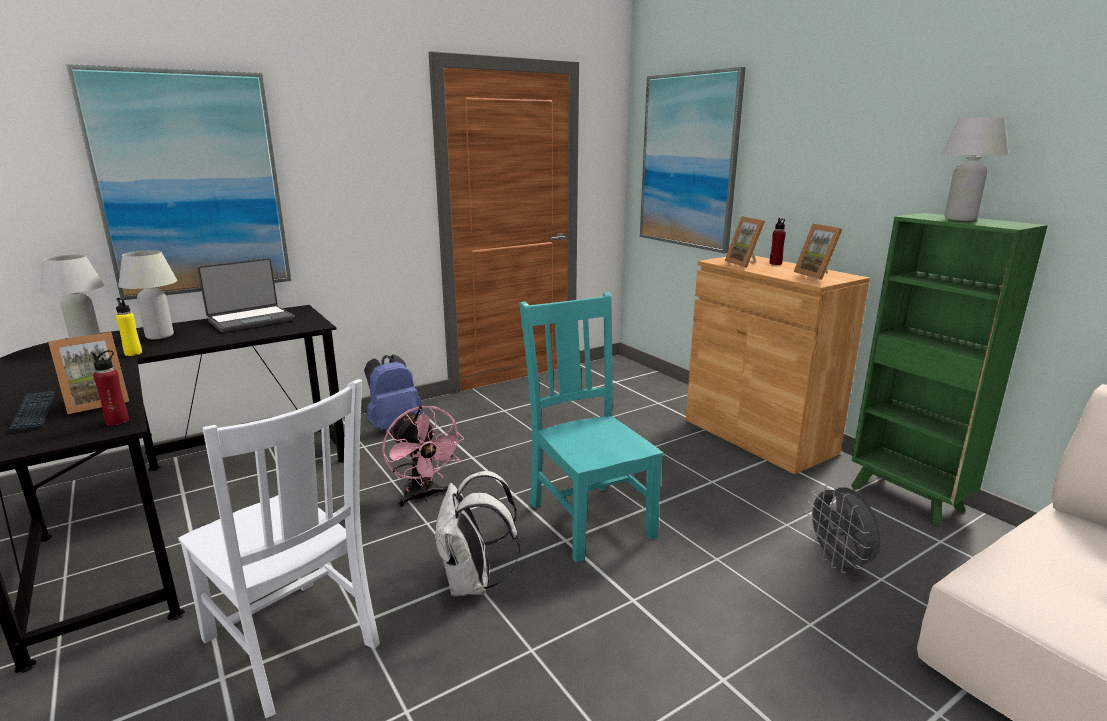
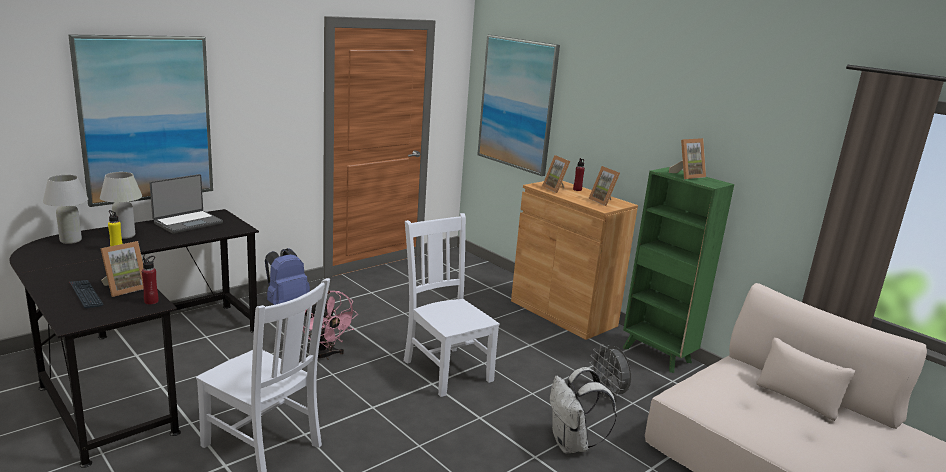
camera: 10 degrees left, 0 degrees up
white backpack [434,471,520,596] -> white backpack moved to [550,367,617,453]
turquoise chair [519,292,664,562] -> white chair [404,213,500,397]
white table lamp [941,118,1009,221] -> picture frame [669,138,706,179]

